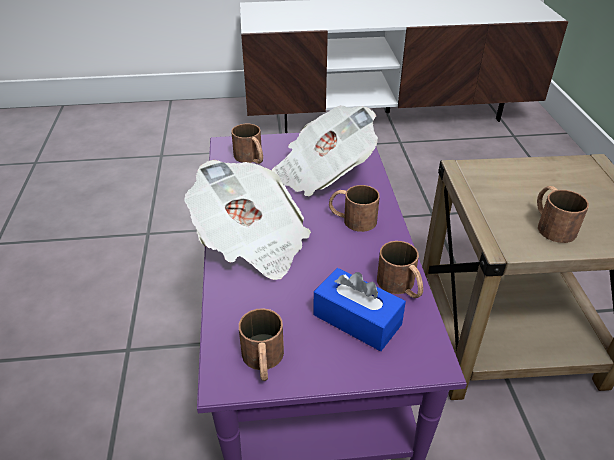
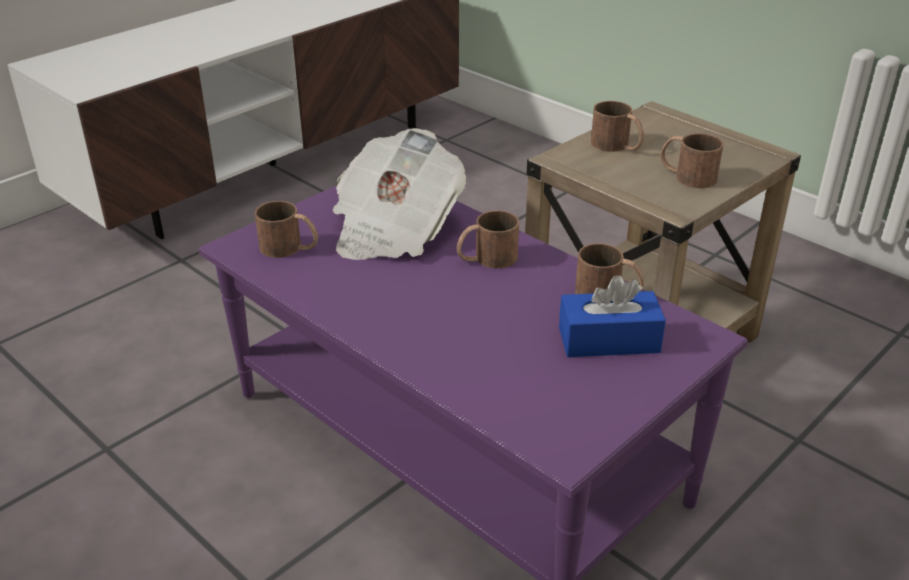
camera: 40 degrees left, 5 degrees down
newspaper [185,160,311,280] -> none
brown mug [239,308,284,381] -> brown mug moved to [591,101,644,152]

